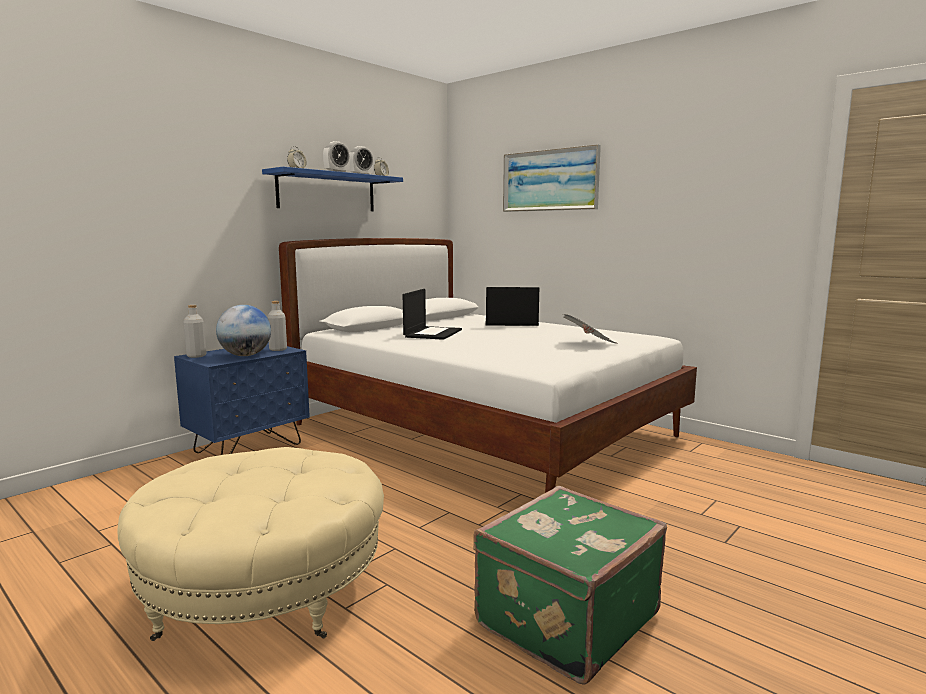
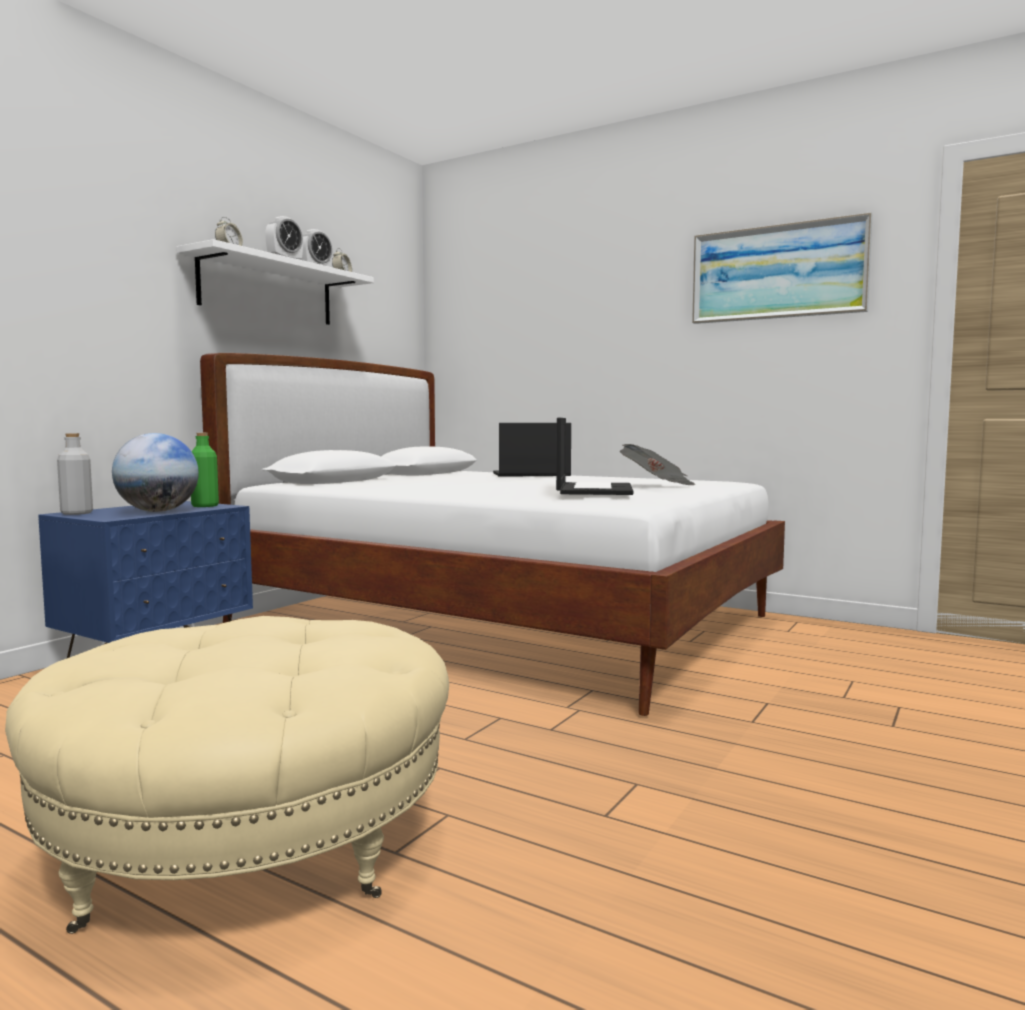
camera: 10 degrees left, 5 degrees down
blue shelf [262,167,403,211] -> white shelf [177,239,374,325]
grey bottle [267,301,287,351] -> green bottle [191,433,219,507]
laptop [403,289,462,340] -> laptop moved to [556,418,633,495]
green suitcase [473,486,667,685] -> none
picture [503,144,601,212] -> picture moved to [692,212,873,324]

